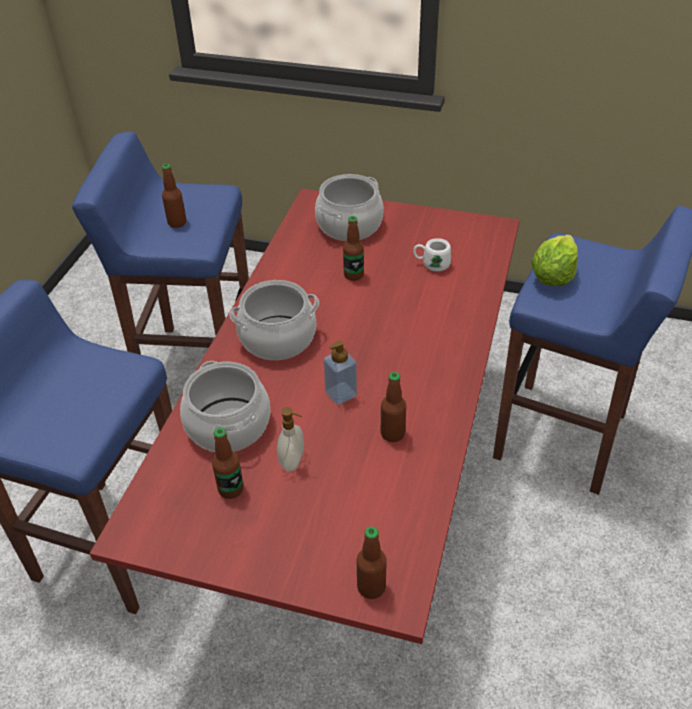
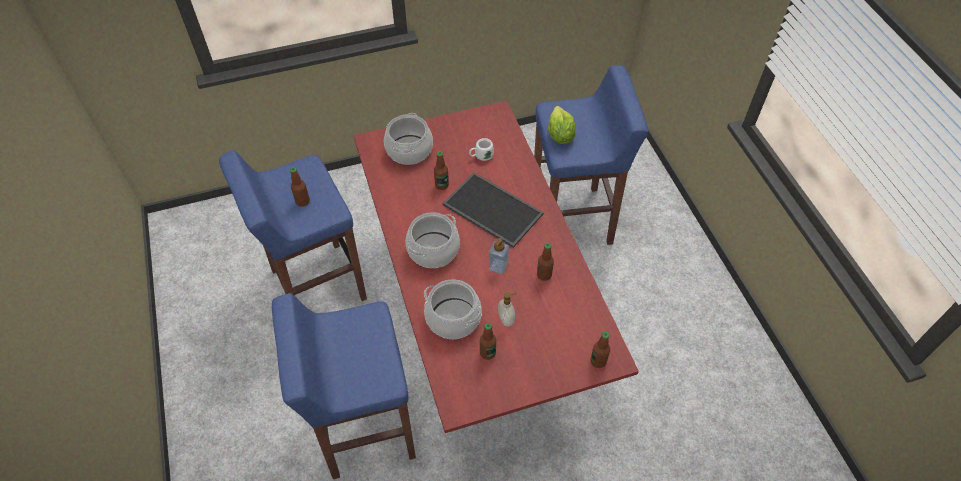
camera: 35 degrees left, 10 degrees up
none -> tray [443,172,544,248]

